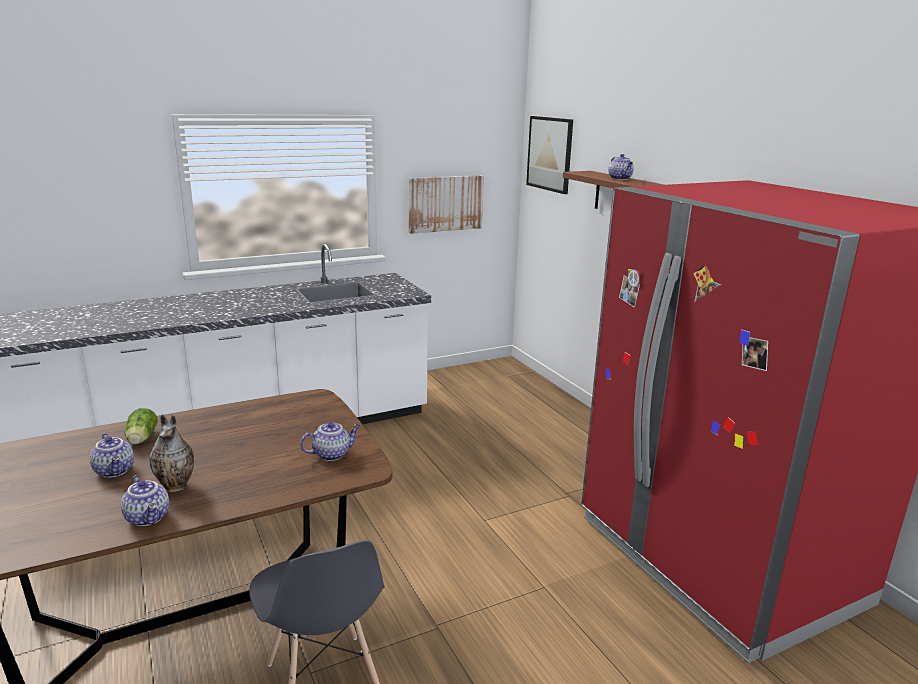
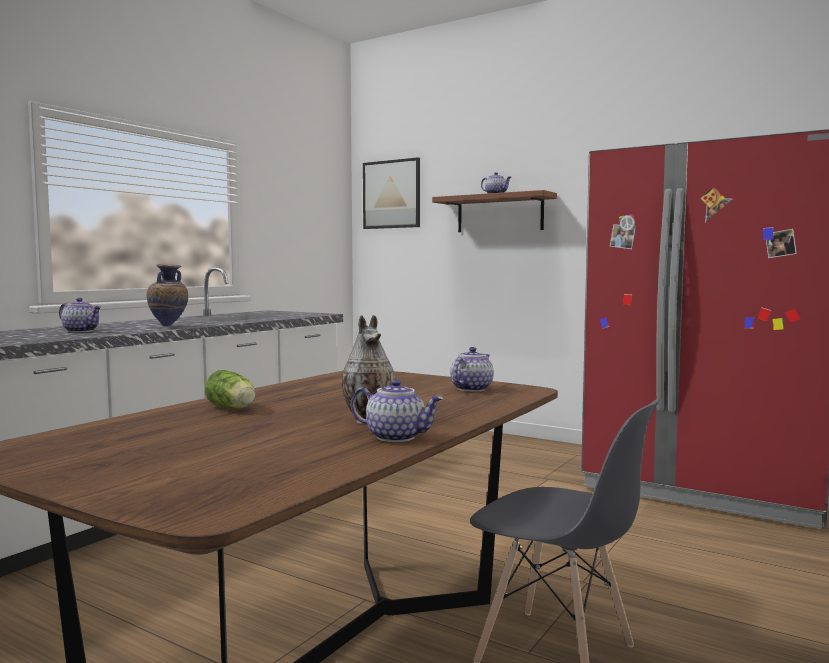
camera: 30 degrees left, 15 degrees down
teapot [90,433,134,478] -> teapot moved to [59,298,101,332]
picture [409,175,484,234] -> none
none -> vase [147,264,188,326]

